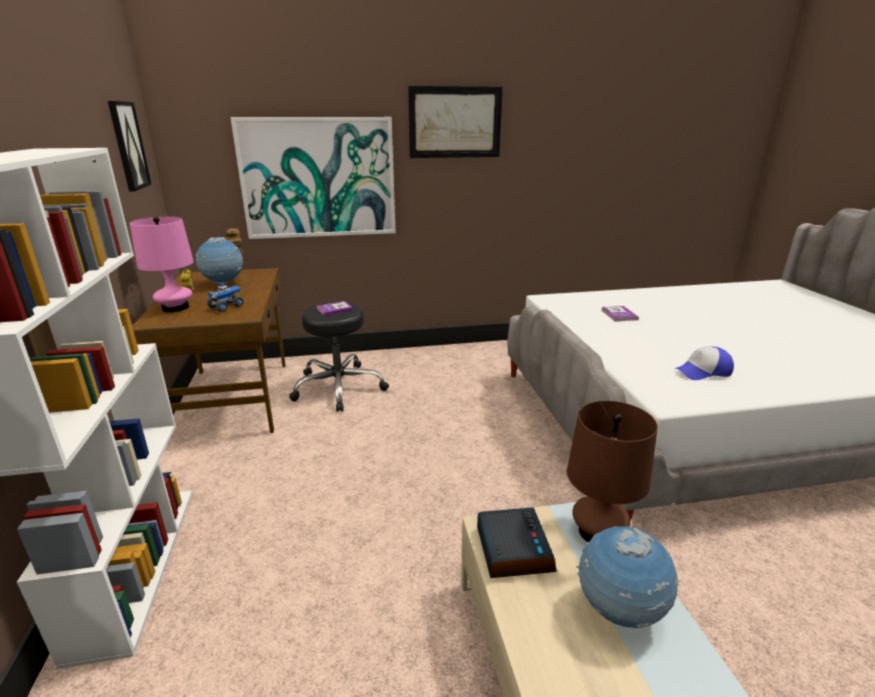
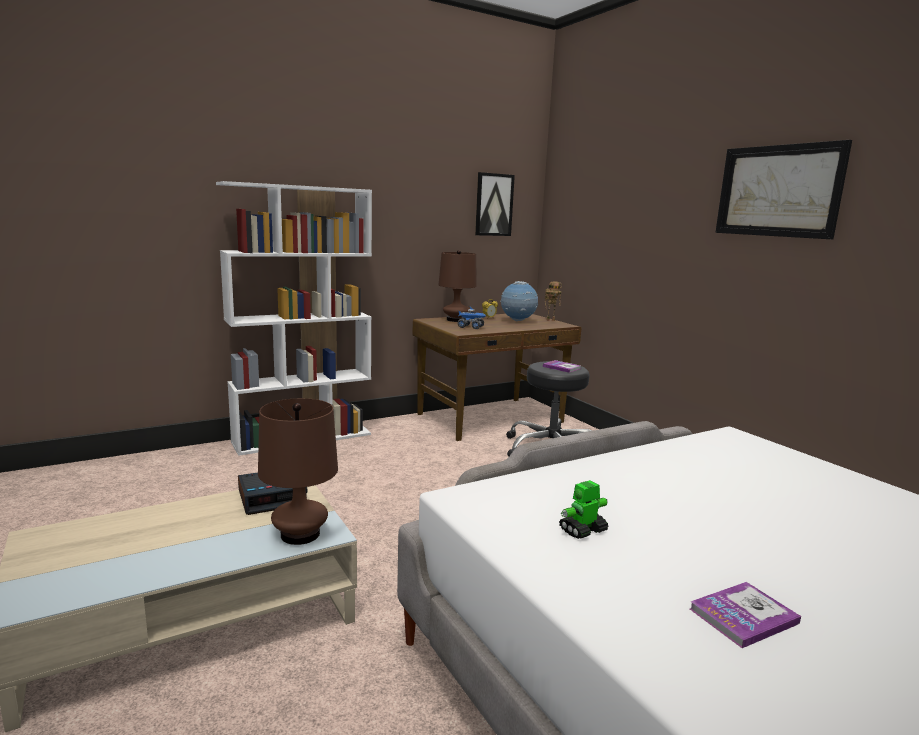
camera: 70 degrees right, 10 degrees down
pink table lamp [130,217,194,312] -> brown table lamp [439,250,477,322]
picture [230,117,396,239] -> none
globe [576,526,678,628] -> none
book [602,306,639,321] -> book moved to [690,582,801,648]
cap [674,347,734,380] -> toy robot [559,480,609,539]

